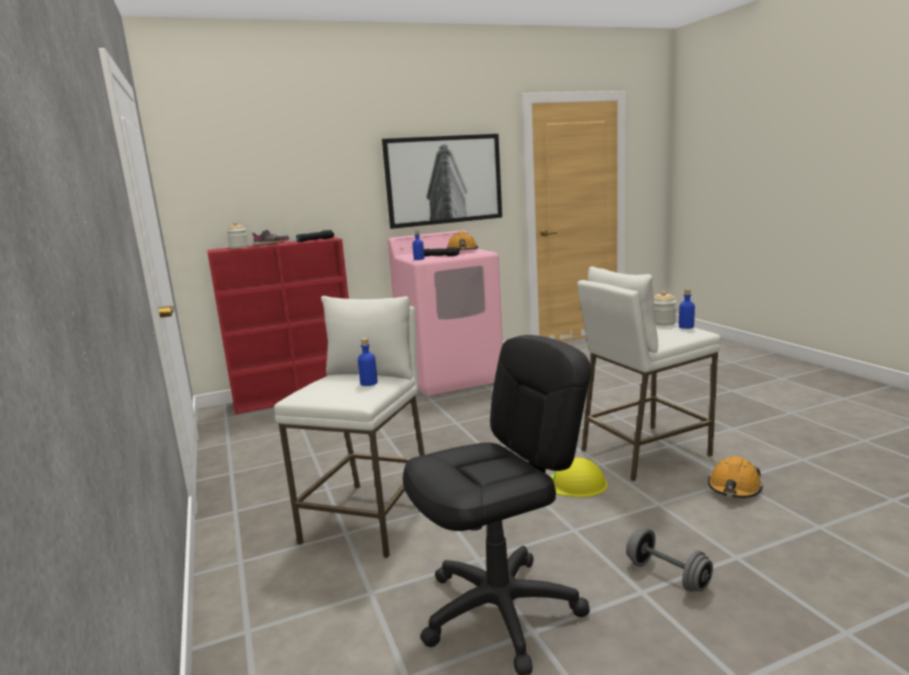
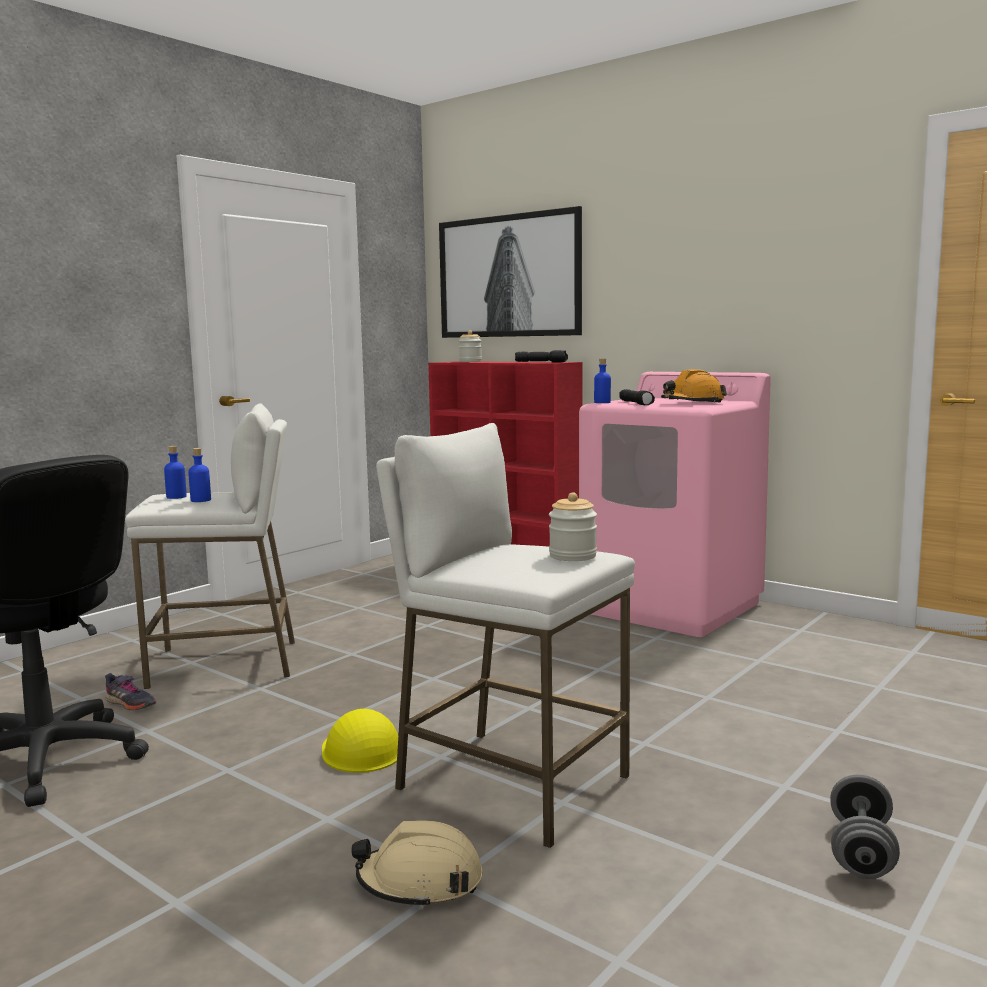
camera: 60 degrees right, 5 degrees down
grey shoe [252,230,289,246] -> grey shoe moved to [105,673,157,710]
picture [382,134,502,229] -> picture moved to [439,206,582,338]
grey dumbbell [626,528,713,592] -> grey dumbbell moved to [830,775,900,879]
blue bottle [679,289,695,329] -> blue bottle moved to [164,446,187,499]
orange hard hat [708,456,763,498] -> beige hard hat [351,820,483,909]

